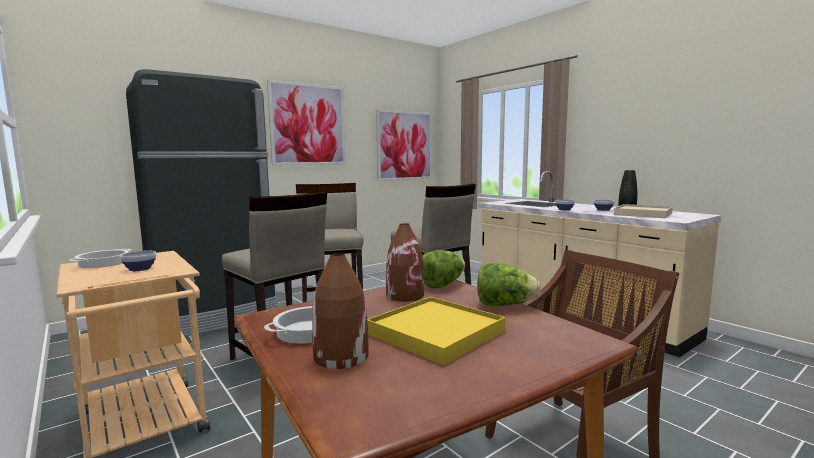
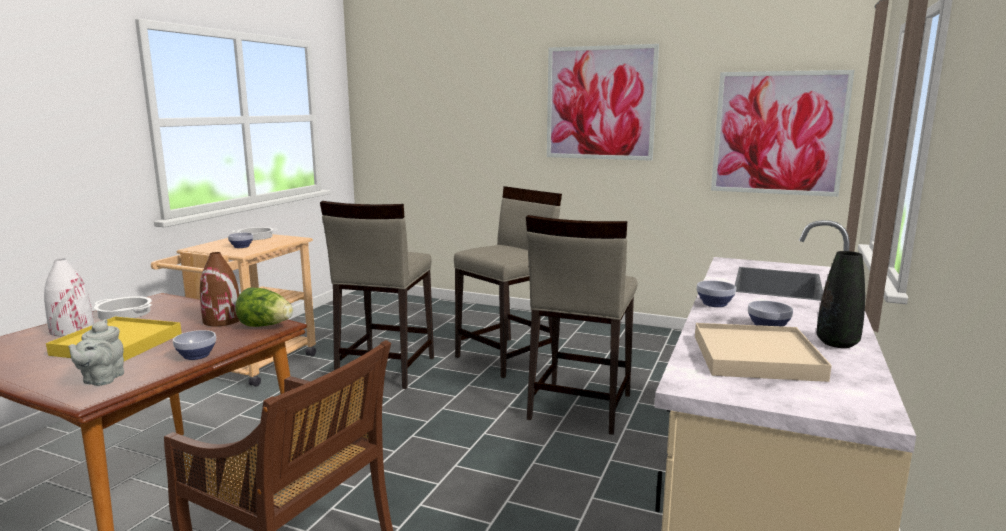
camera: 60 degrees right, 5 degrees up
black fridge [126,69,278,337] -> none
brown vase [312,253,369,369] -> white vase [44,259,94,336]
lettuce [477,263,541,306] -> bowl [173,330,216,360]
none -> grey teapot [68,319,124,386]

